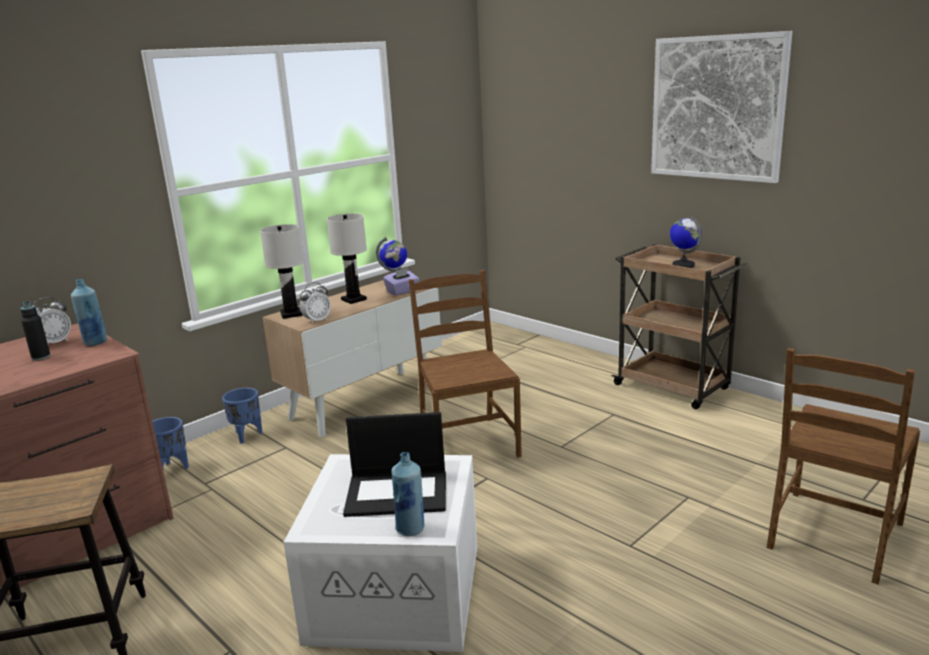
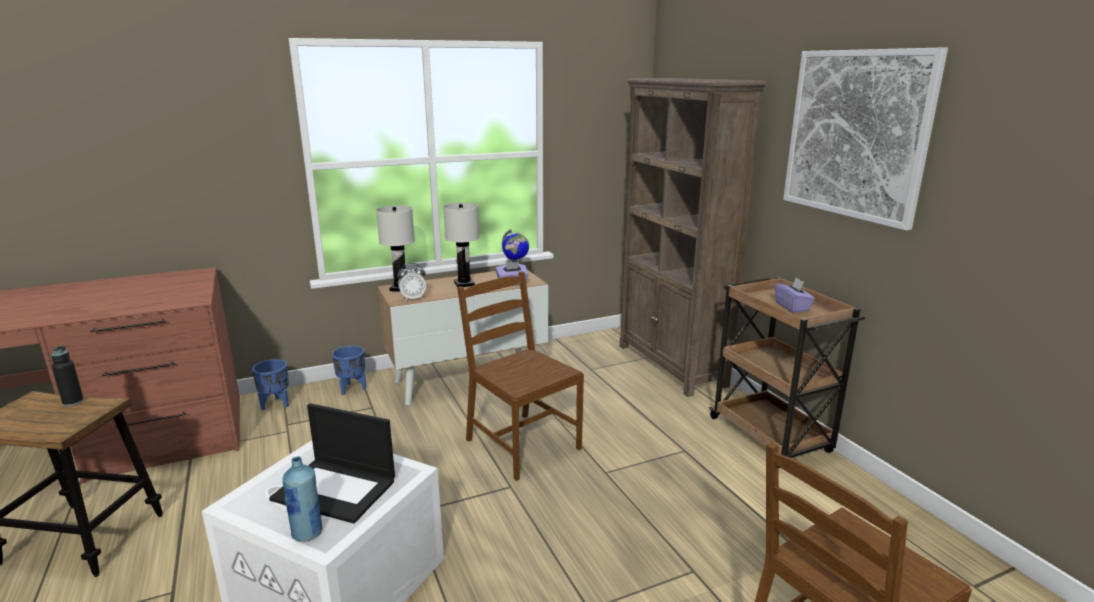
camera: 20 degrees right, 0 degrees up
black bottle [20,301,51,360] -> black bottle moved to [51,346,84,406]
alarm clock [33,297,71,344] -> none
blue bottle [71,279,107,346] -> none
brown chair [408,270,522,458] -> brown chair turned 45 degrees counterclockwise [457,271,584,481]
globe [670,216,702,268] -> purple tissue box [775,278,815,313]
none -> brown bookcase [620,78,767,397]

